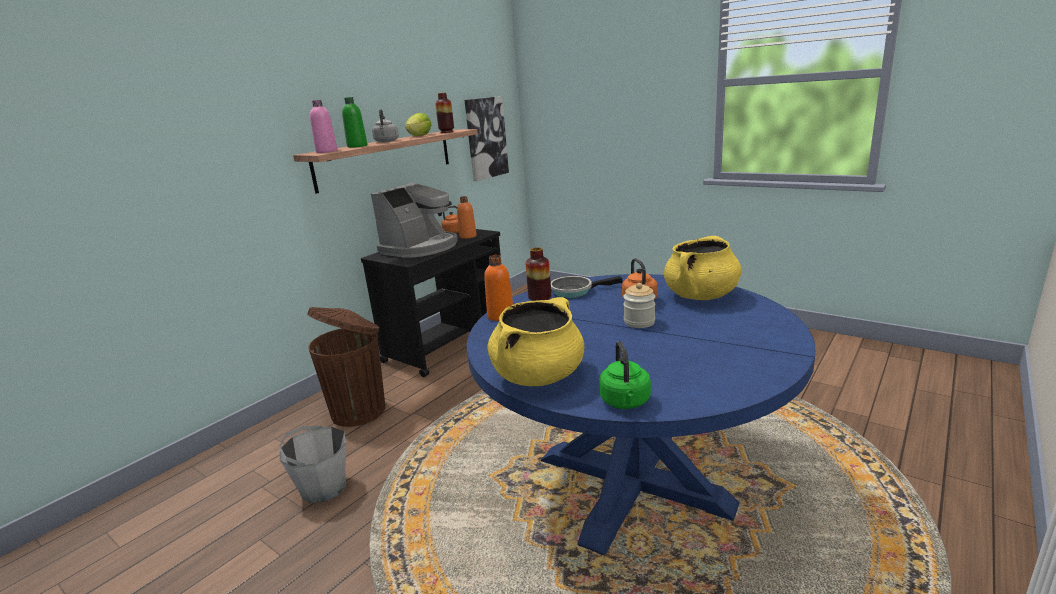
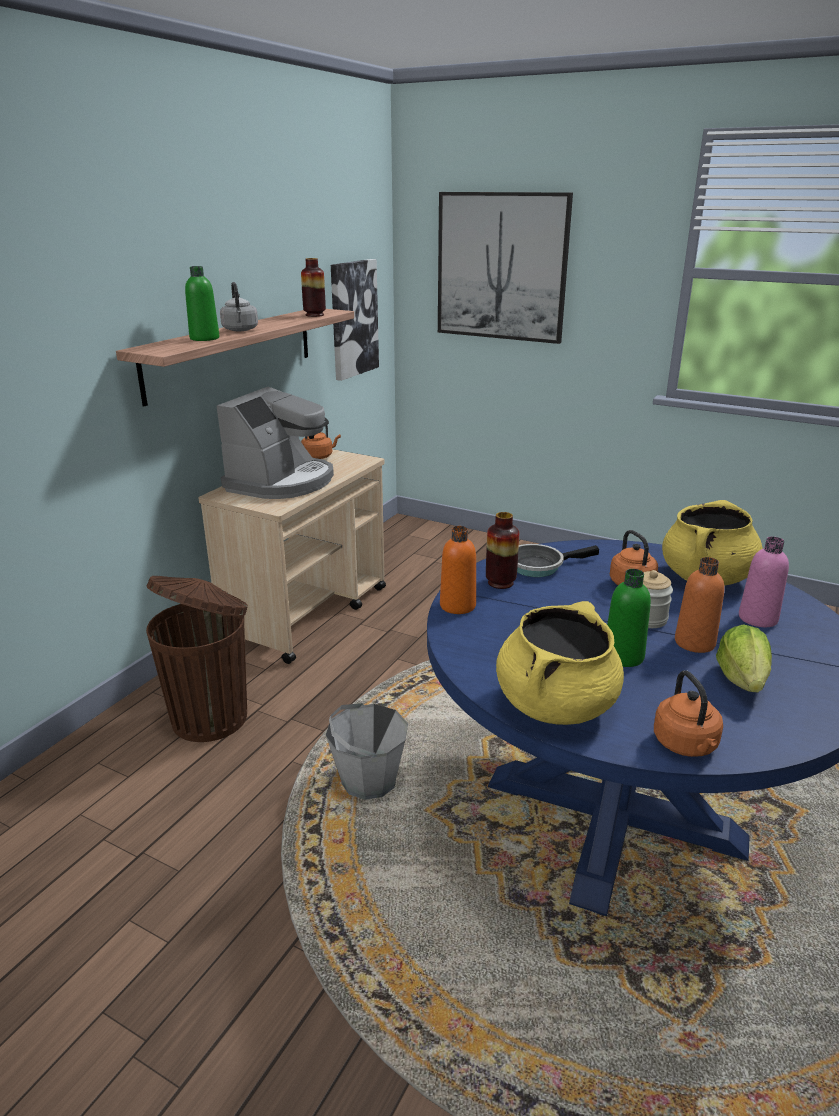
camera: 10 degrees left, 5 degrees up
grey bucket [279,426,346,503] -> grey bucket moved to [326,703,408,800]
pink bottle [310,100,337,153] -> pink bottle moved to [739,537,789,627]
black cart [361,229,501,377] -> beige cart [198,449,386,664]
lettuce [405,113,432,136] -> lettuce moved to [716,625,772,693]
orange bottle [457,196,477,239] -> orange bottle moved to [675,557,725,653]
green kettle [599,341,651,409] -> orange kettle [654,670,723,757]
none -> picture [438,192,573,344]
none -> green bottle [607,569,651,667]

